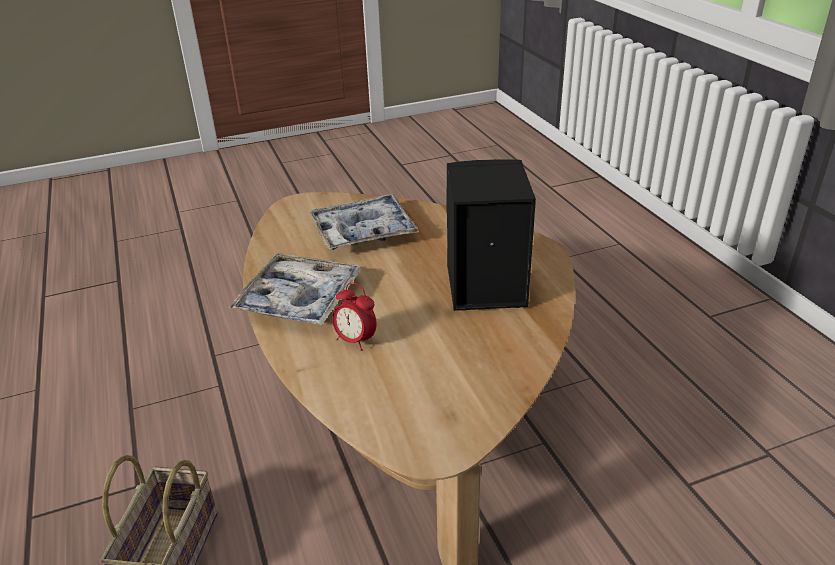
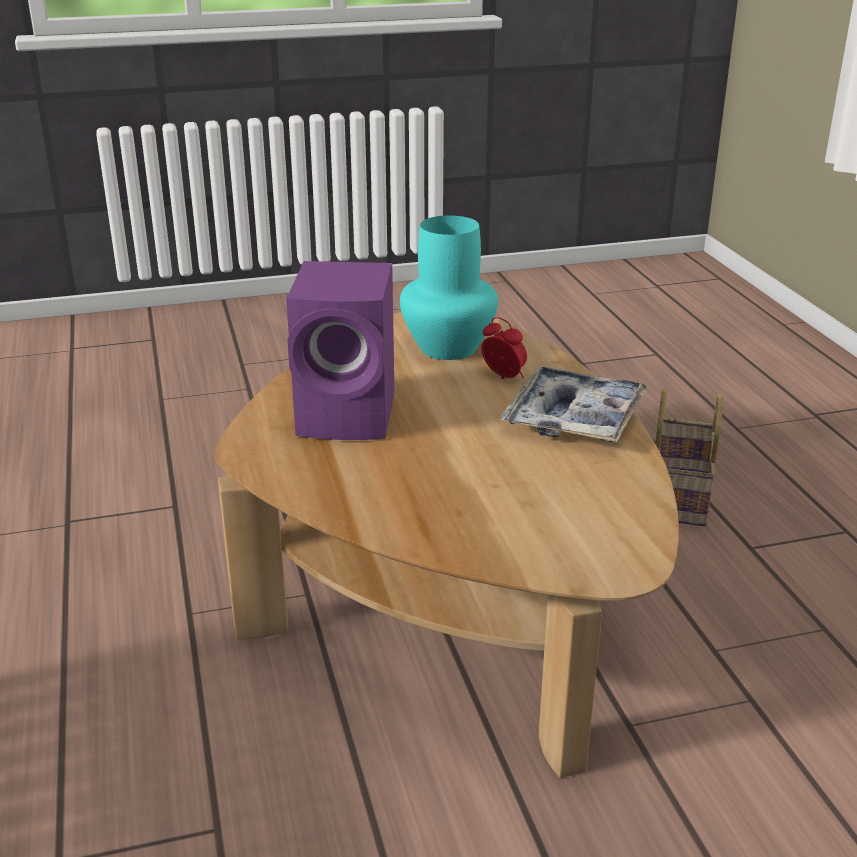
camera: 175 degrees left, 5 degrees down
tray [310,194,419,250] -> none
black speaker [446,159,536,311] -> purple speaker [286,261,394,440]
none -> turquoise vase [400,215,498,360]

